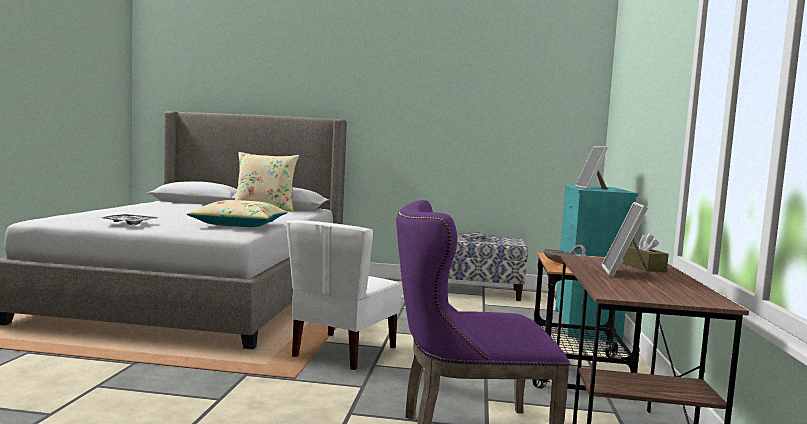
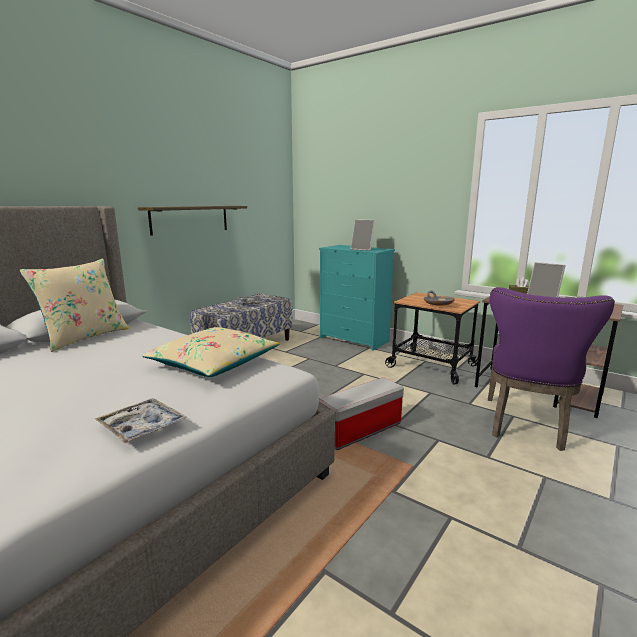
camera: 60 degrees left, 10 degrees up
white chair [286,220,401,371] -> storage box [318,377,404,450]
none -> shelf [138,206,247,236]

